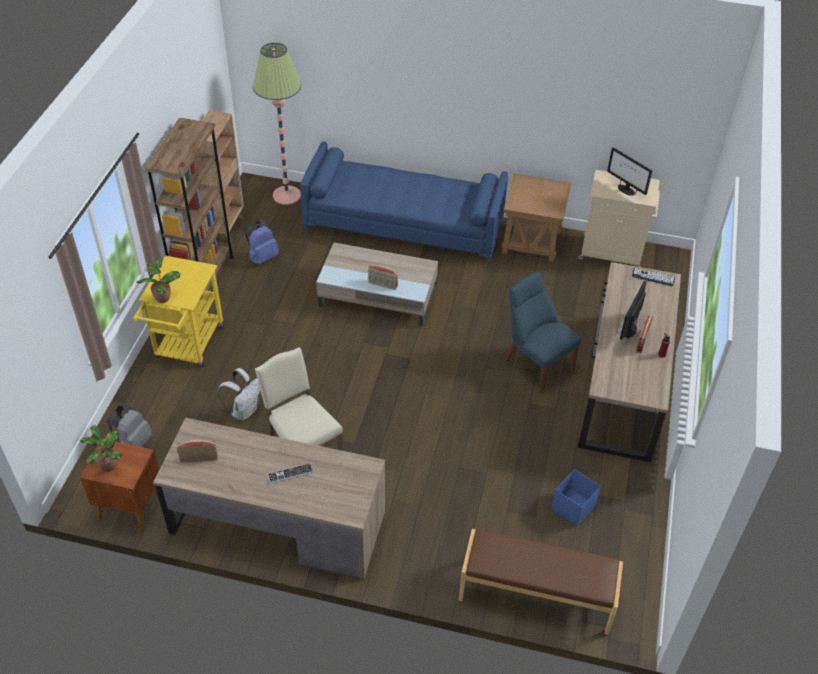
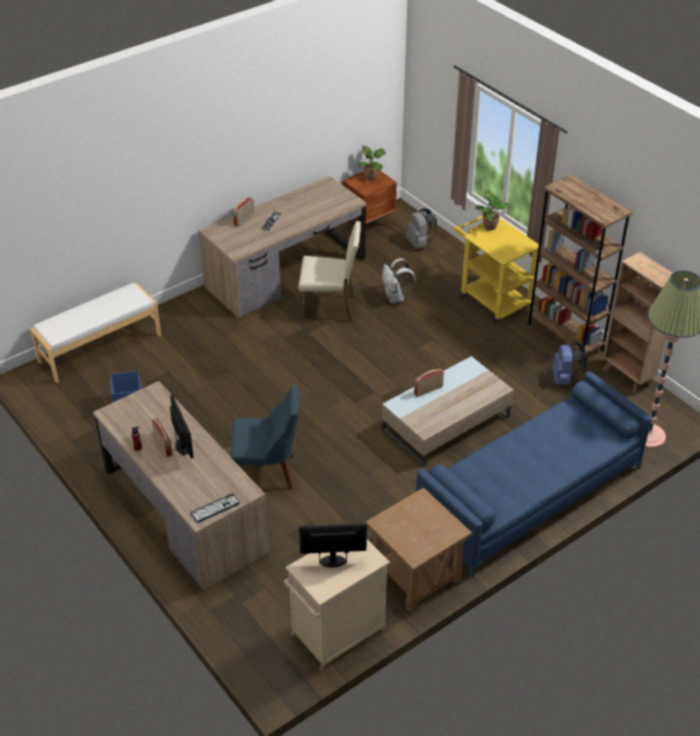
camera: 130 degrees right, 5 degrees down
radio [177,440,217,463] -> radio moved to [233,197,255,227]
brown bench [459,529,623,635] -> white bench [30,283,161,383]

